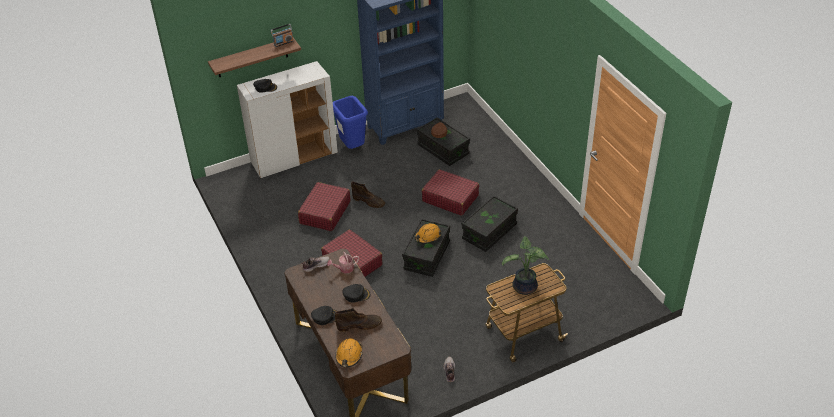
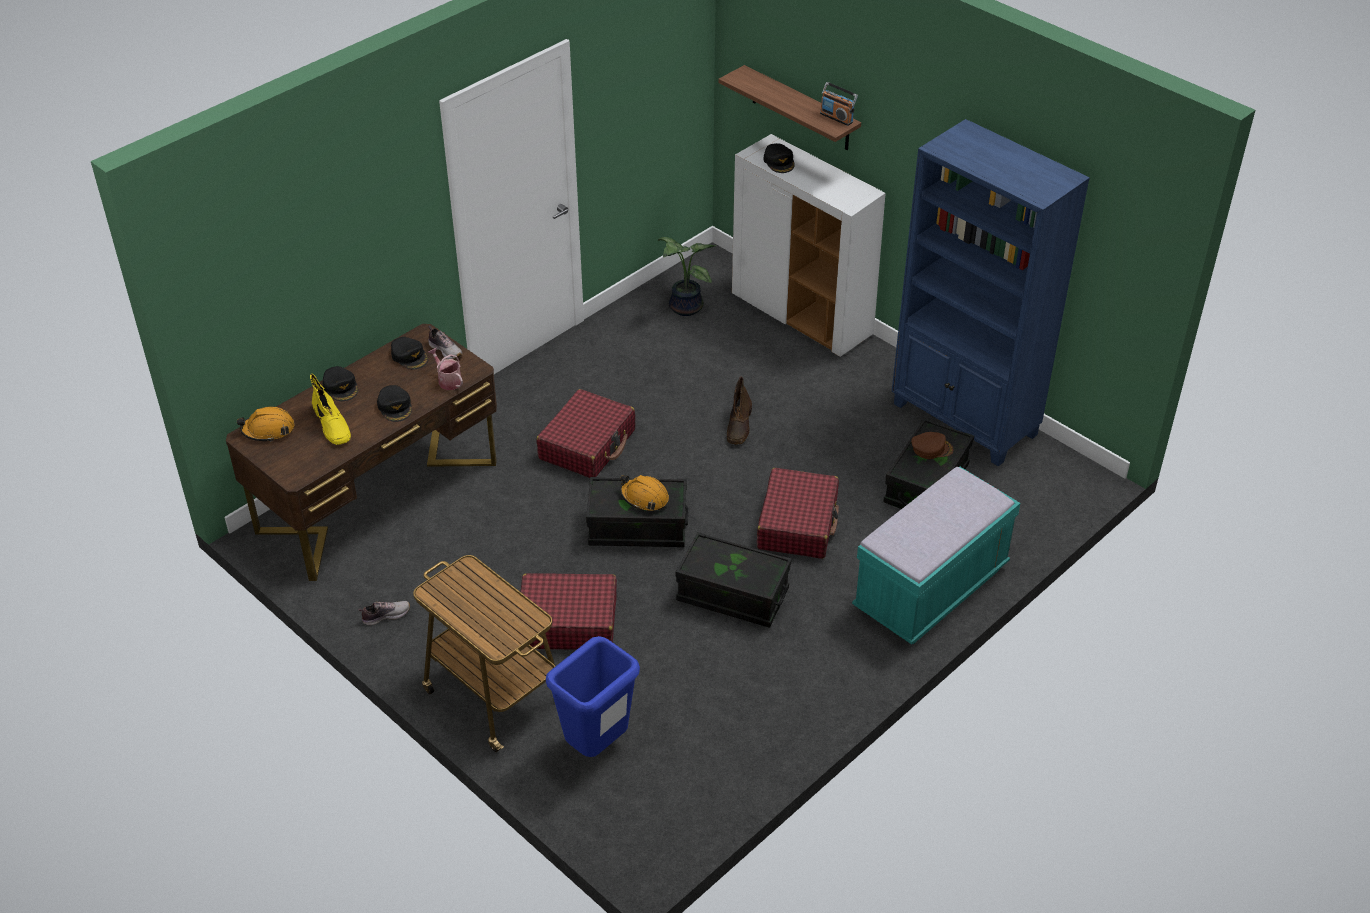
camera: 70 degrees right, 0 degrees up
red suitcase [298,182,350,231] -> red suitcase moved to [520,573,617,650]
blue trash can [333,96,368,149] -> blue trash can moved to [546,636,640,757]
brown boot [335,308,382,332] -> yellow boot [310,374,351,445]
potted plant [502,236,549,295] -> potted plant moved to [658,237,716,316]
none -> black cap [391,337,428,369]
none -> turquoise bench [852,466,1020,645]

